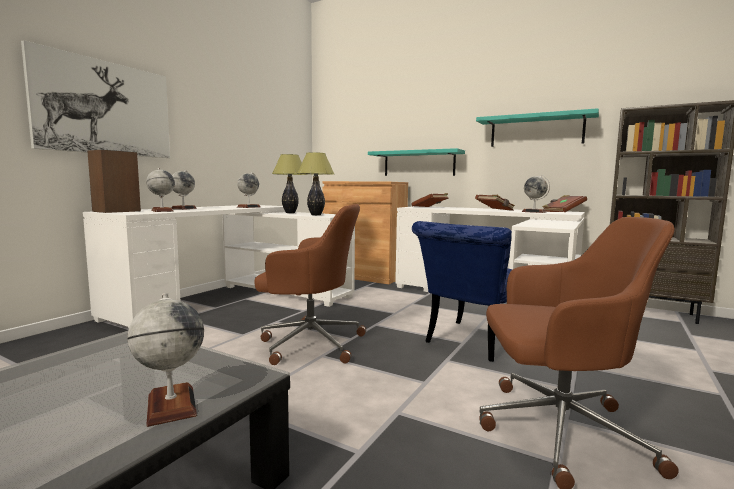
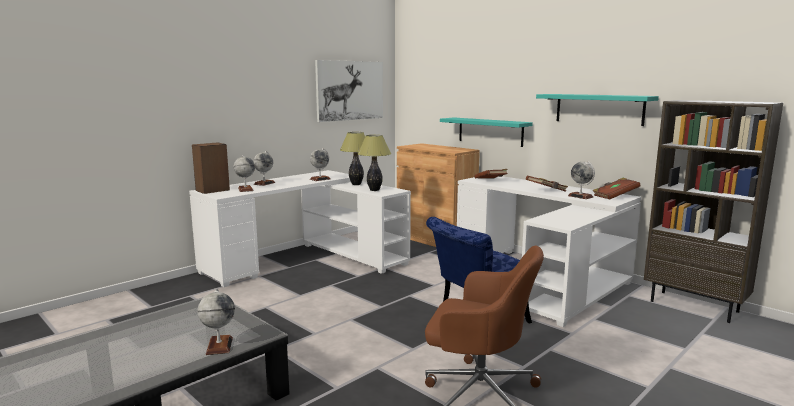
camera: 15 degrees right, 5 degrees up
picture [21,40,170,158] -> picture moved to [315,60,383,122]
brown office chair [254,204,366,365] -> none

